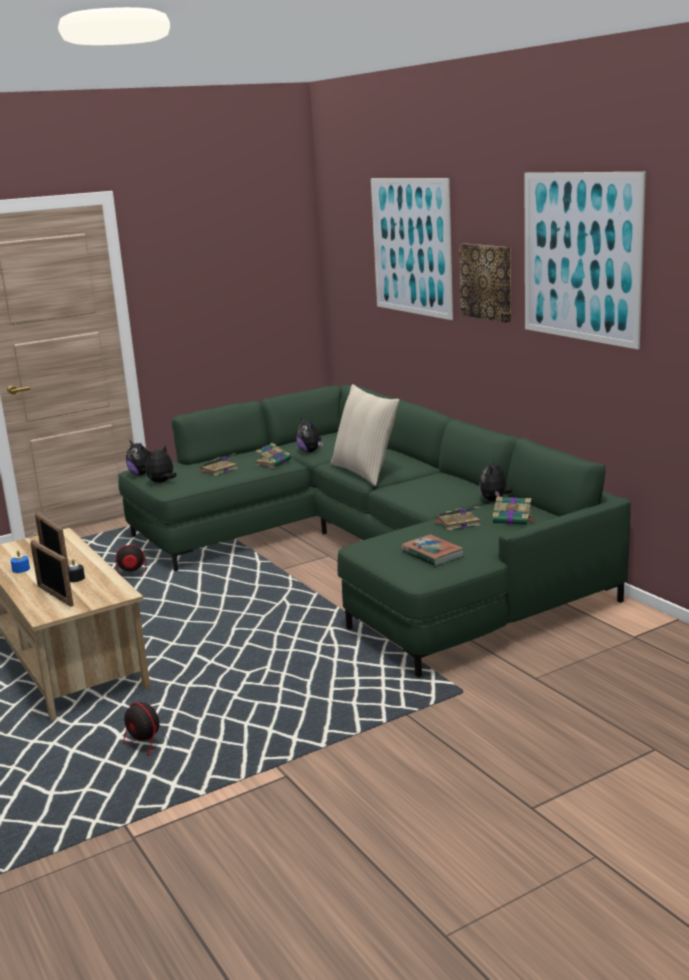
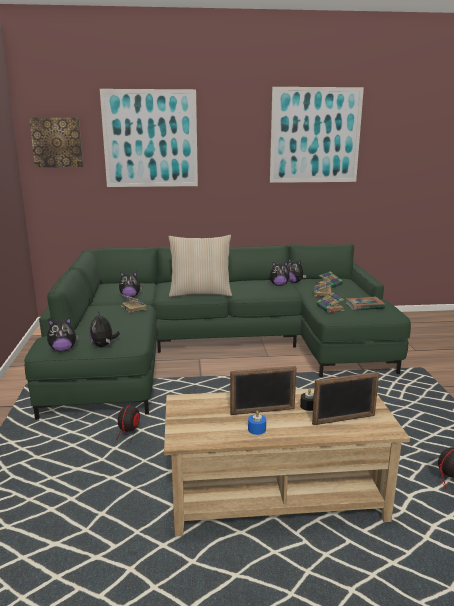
camera: 65 degrees left, 0 degrees up
book [200,453,238,476] -> book moved to [317,292,345,313]
picture [459,243,511,323] -> picture moved to [29,118,83,167]
none -> plush toy [270,261,290,286]

